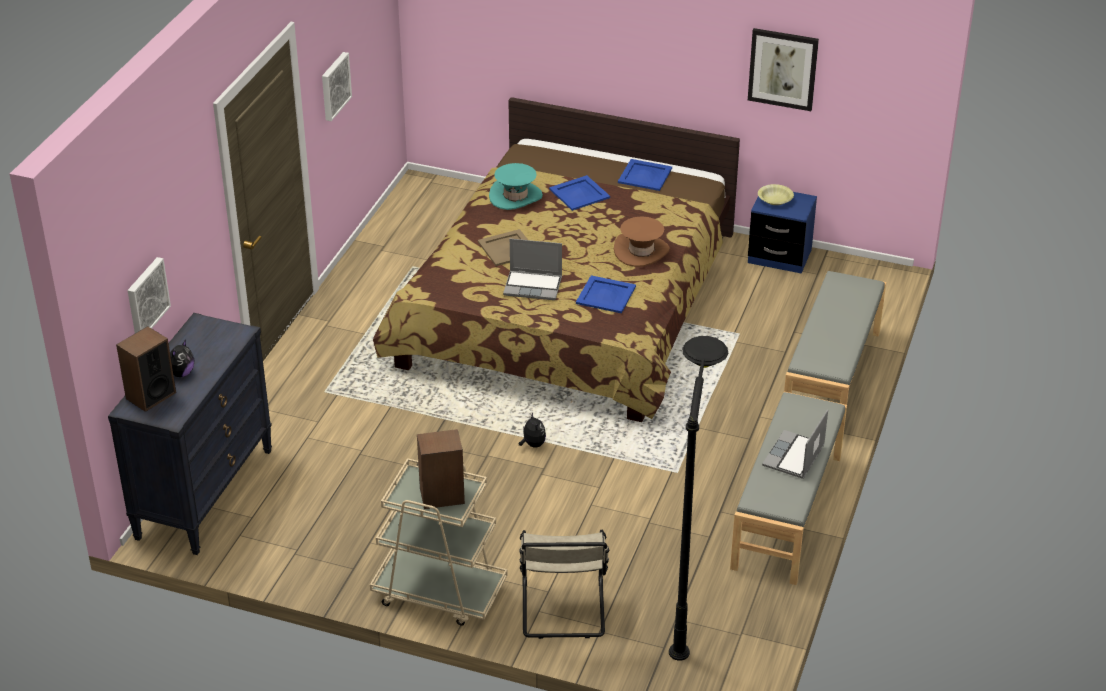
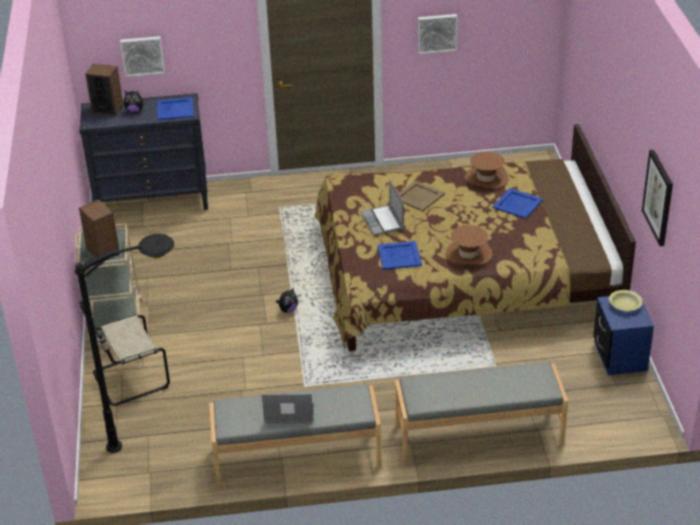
camera: 65 degrees right, 0 degrees up
turquoise hat [489,163,543,210] -> brown hat [465,152,509,189]
blue tray [618,159,672,191] -> blue tray moved to [157,97,194,120]

